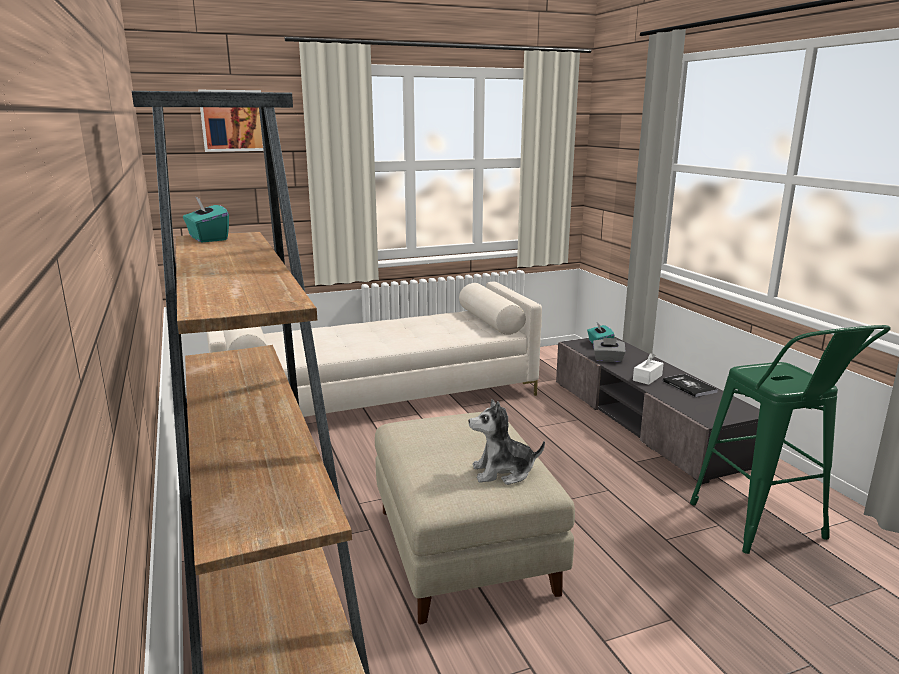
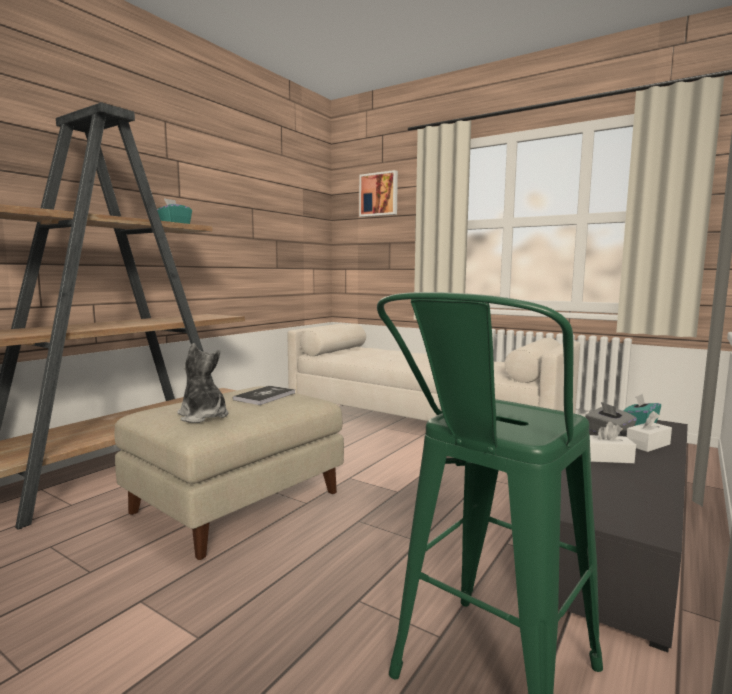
camera: 55 degrees right, 10 degrees down
book [662,374,718,397] -> book moved to [233,386,295,405]
none -> white tissue box [626,411,672,452]

